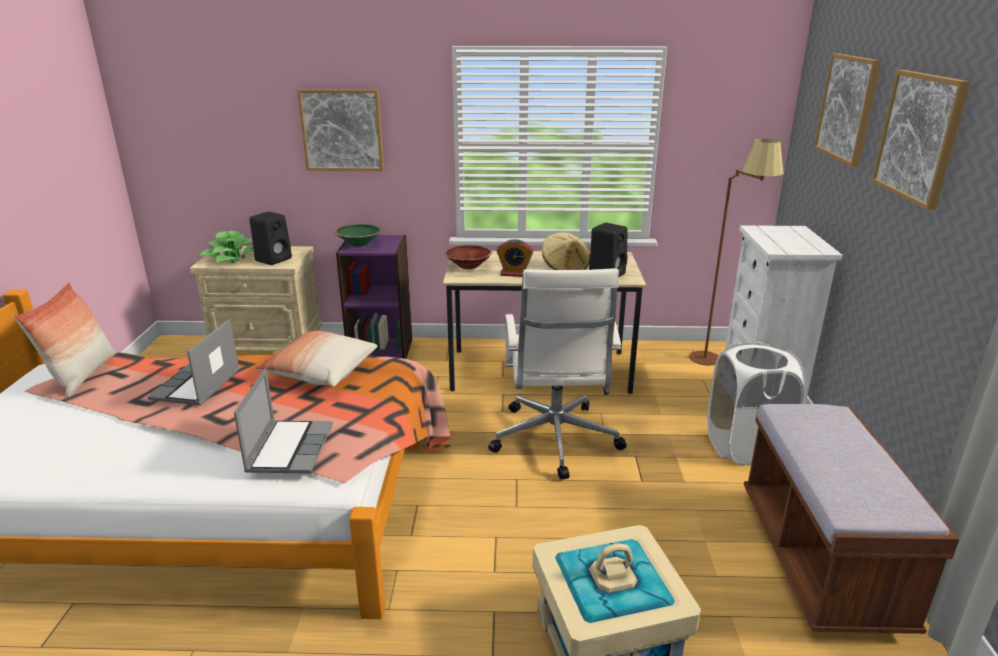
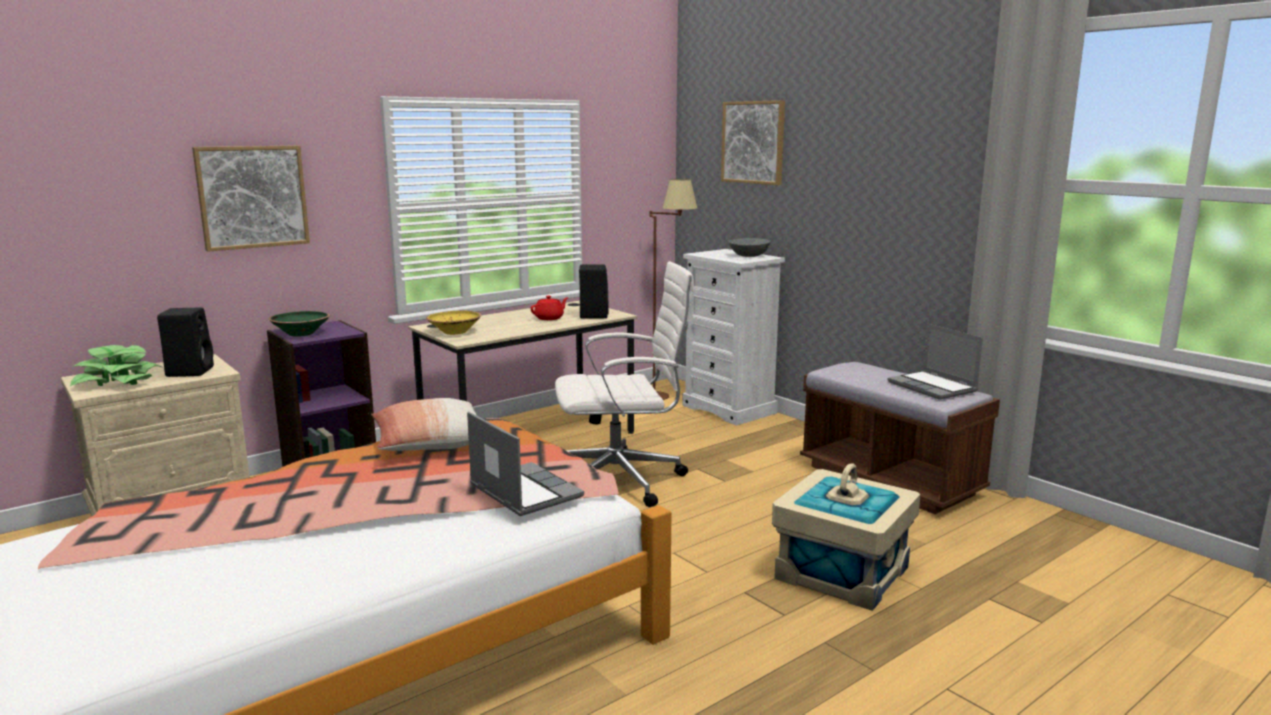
camera: 40 degrees left, 10 degrees down
pillow [13,282,116,397] -> none
laptop [148,319,240,405] -> laptop moved to [888,324,983,400]
brown bowl [444,245,492,269] -> yellow bowl [426,310,482,335]
white office chair [488,268,627,480] -> white office chair turned 60 degrees counterclockwise [555,261,694,507]
alarm clock [497,239,533,277] -> none
beige hat [542,232,590,270] -> red teapot [530,296,569,320]
white laundry basket [708,342,805,465] -> none
picture [871,70,971,211] -> none
none -> grey bowl [729,238,770,257]

